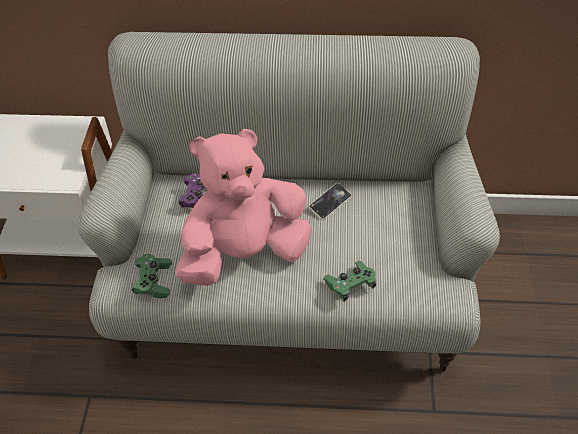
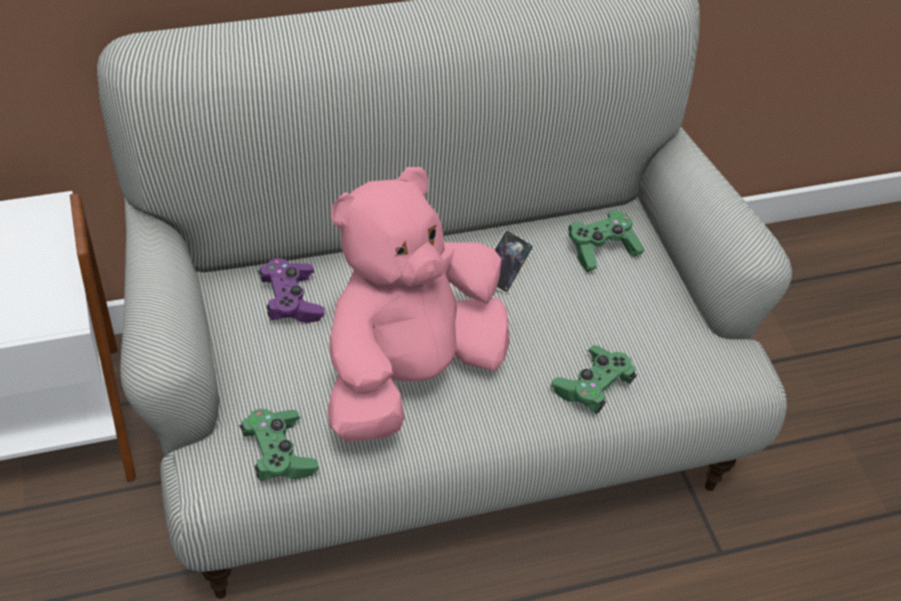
camera: 25 degrees left, 0 degrees up
none -> green game controller [568,209,644,272]

